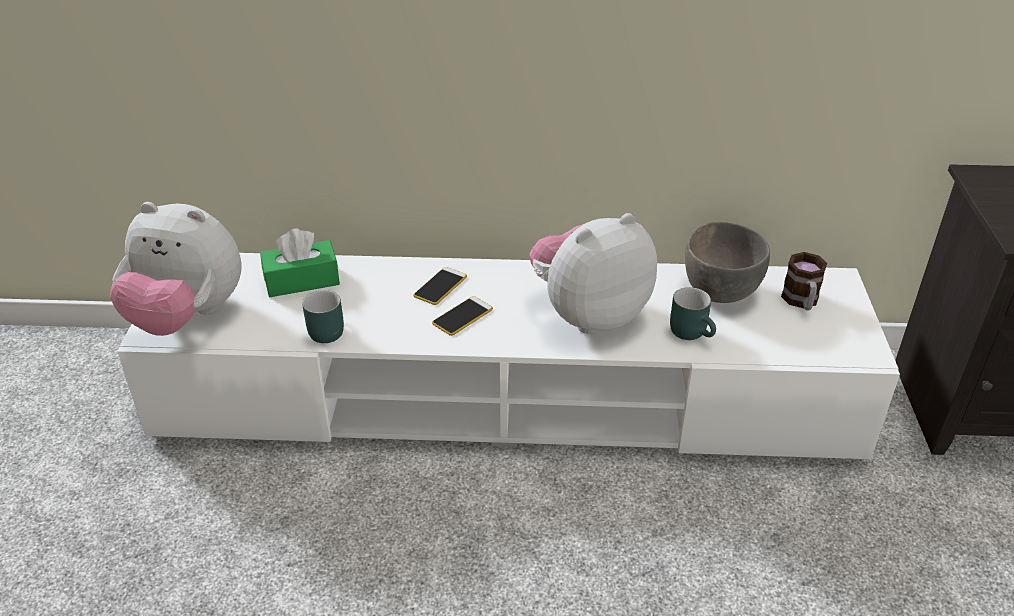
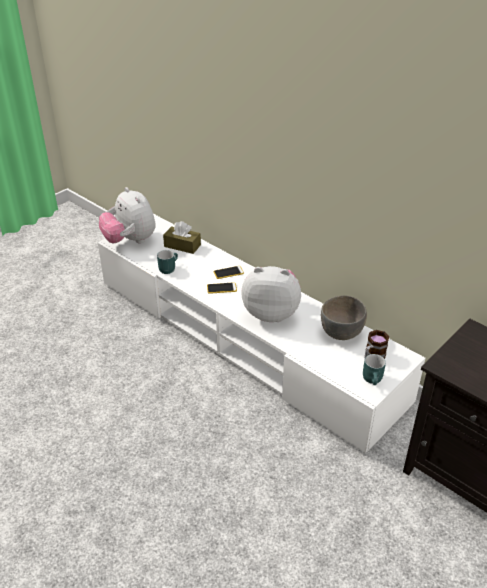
camera: 40 degrees right, 0 degrees up
green tissue box [260,228,340,297] -> brown tissue box [163,221,201,254]
turquoise mug [670,287,716,340] -> turquoise mug moved to [363,354,386,385]

